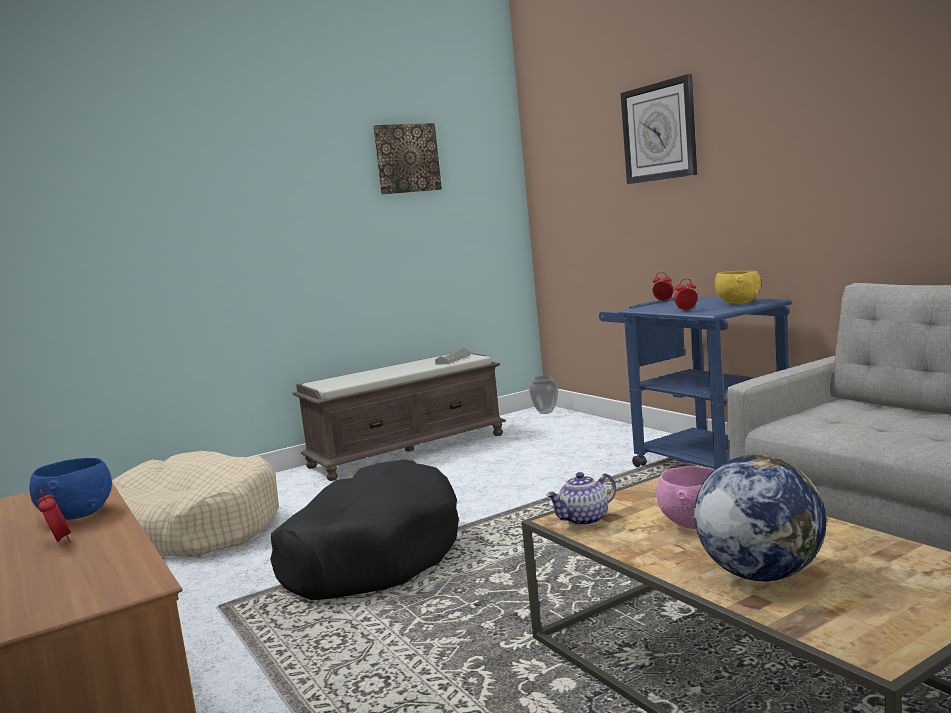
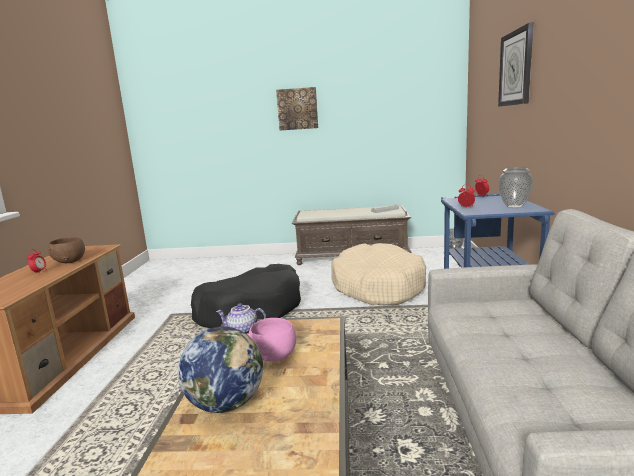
camera: 35 degrees right, 5 degrees up
blue bowl [29,458,112,520] -> brown bowl [48,237,85,263]
beige dog bed [112,451,279,557] -> beige dog bed moved to [331,243,426,306]
picture [373,123,442,194] -> picture moved to [276,87,318,131]
yellow bowl [715,270,761,304] -> vase [499,167,533,208]

